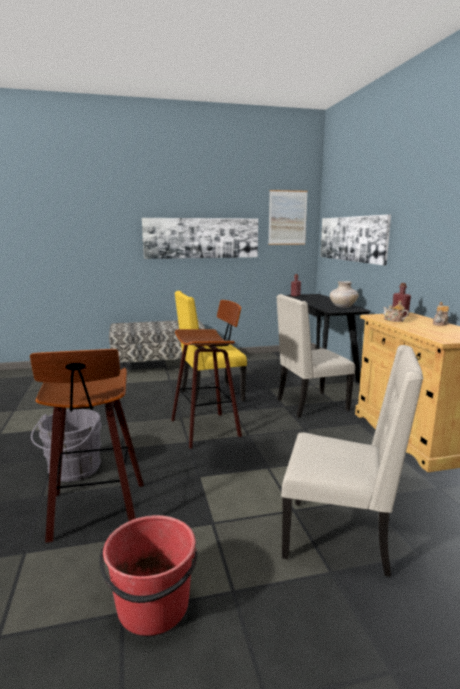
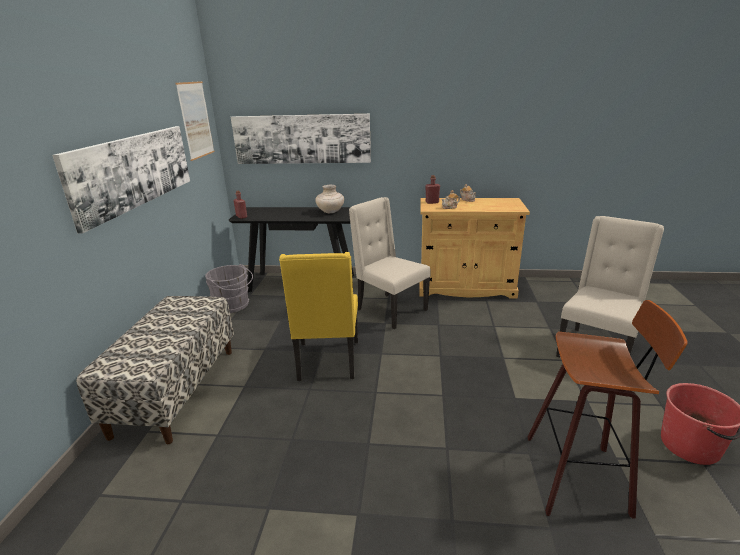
camera: 70 degrees left, 10 degrees up
grey bucket [31,409,102,482] -> grey bucket moved to [205,264,253,313]
stool [171,300,242,449] -> none
beige chair [277,294,355,417] -> beige chair turned 135 degrees clockwise [349,197,431,329]

